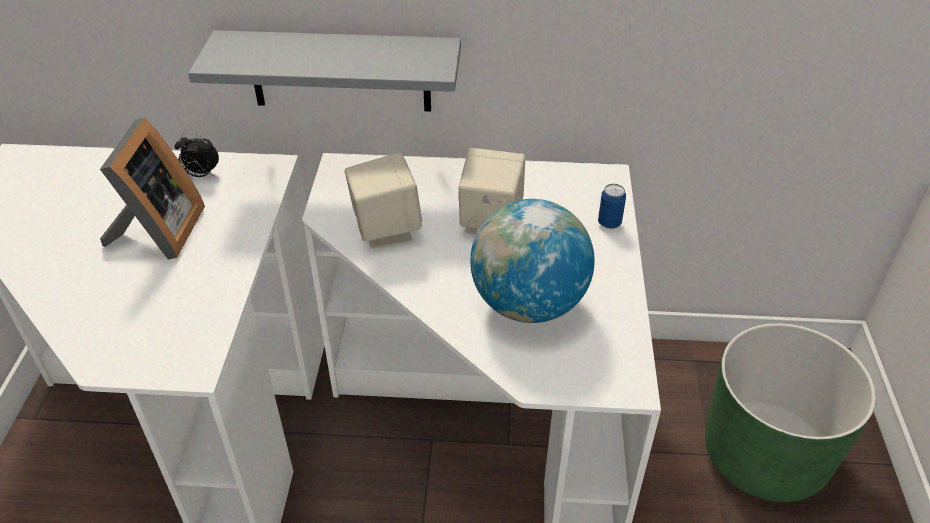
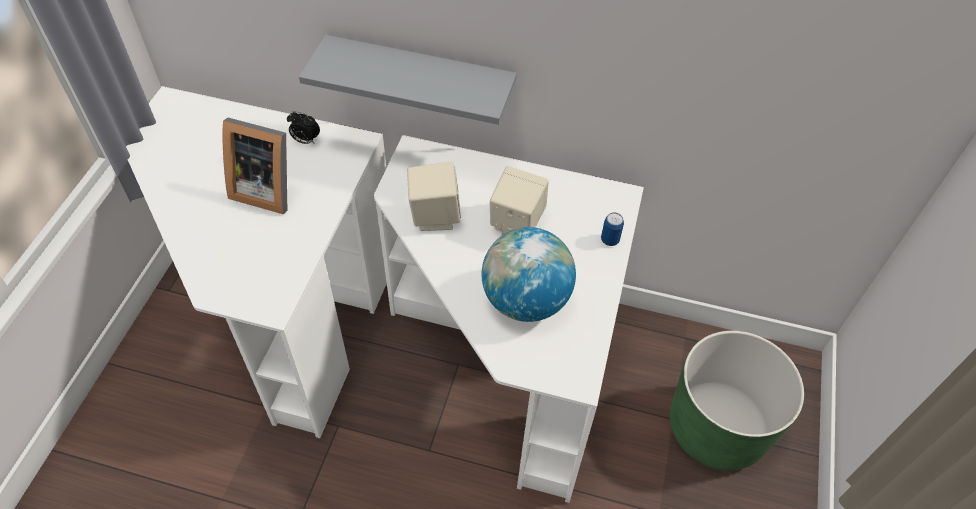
camera: 10 degrees right, 10 degrees up
picture frame [100,117,205,260] -> picture frame turned 90 degrees clockwise [222,118,287,214]

